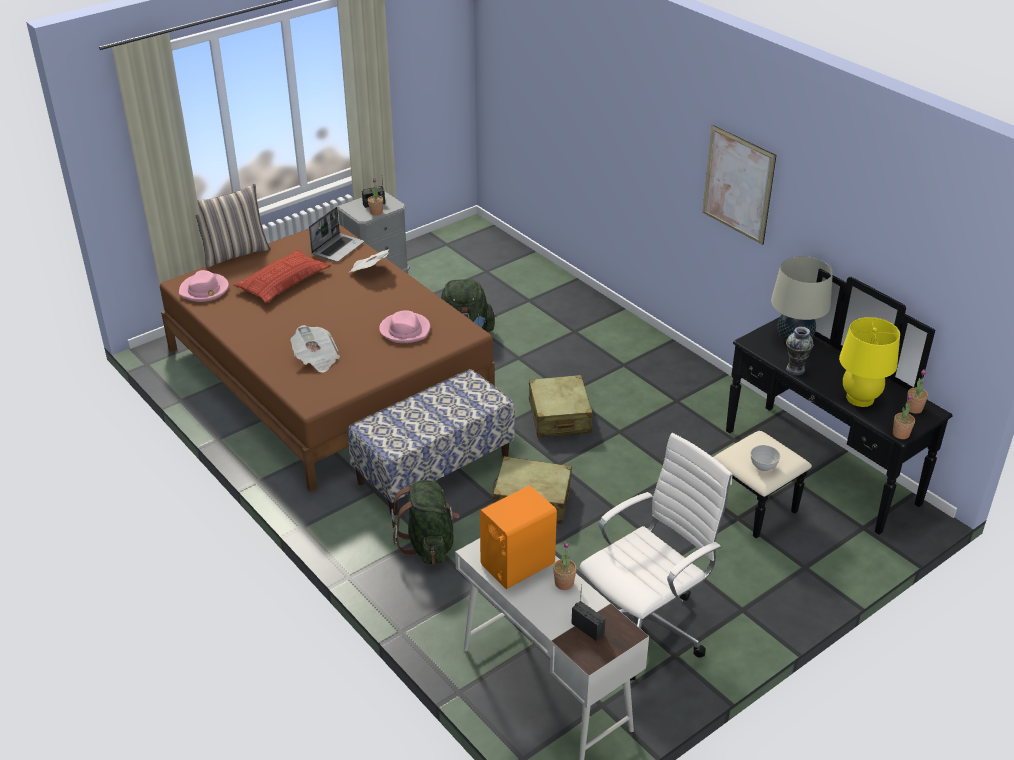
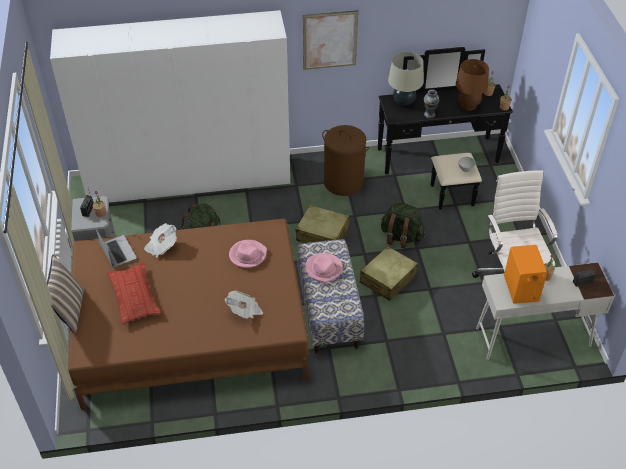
camera: 60 degrees left, 10 degrees up
pink hat [179,270,229,302] -> pink hat moved to [305,253,343,283]
green backpack [391,480,459,565] -> green backpack moved to [381,202,425,248]
yellow table lamp [839,317,900,407] -> brown table lamp [456,59,489,111]
none -> white wardrobe [50,10,290,203]
none -> brown laundry basket [322,125,369,196]

